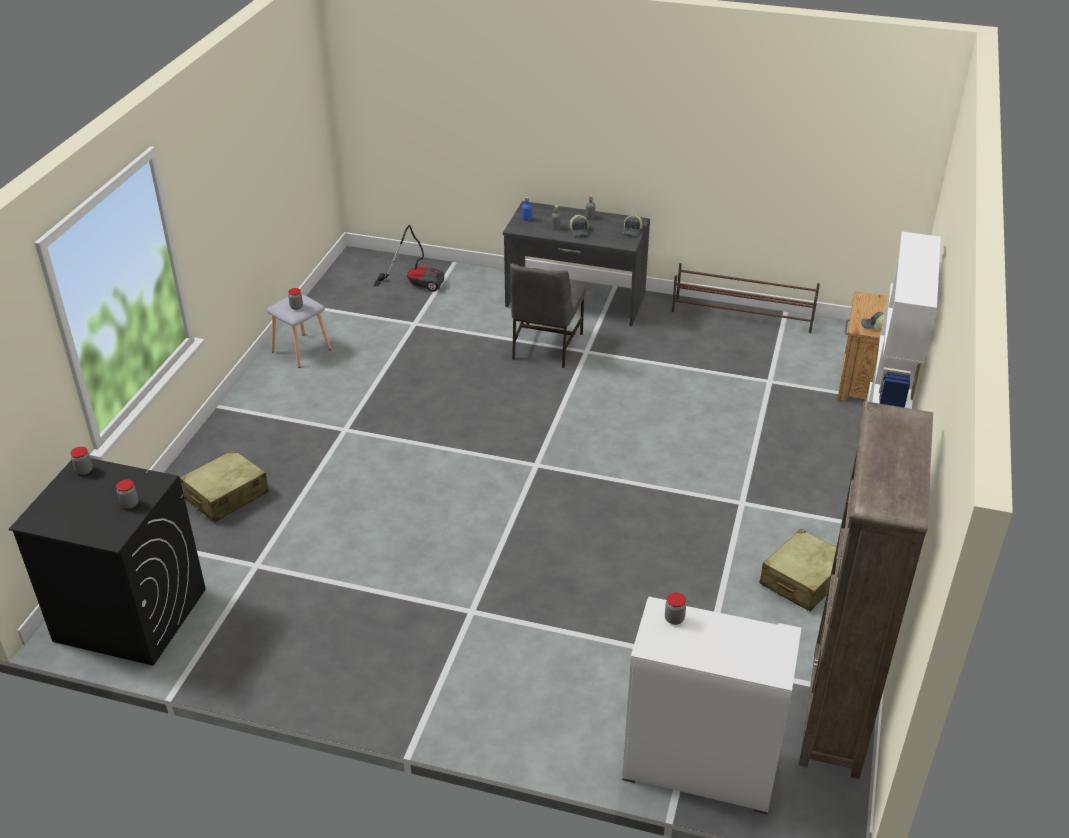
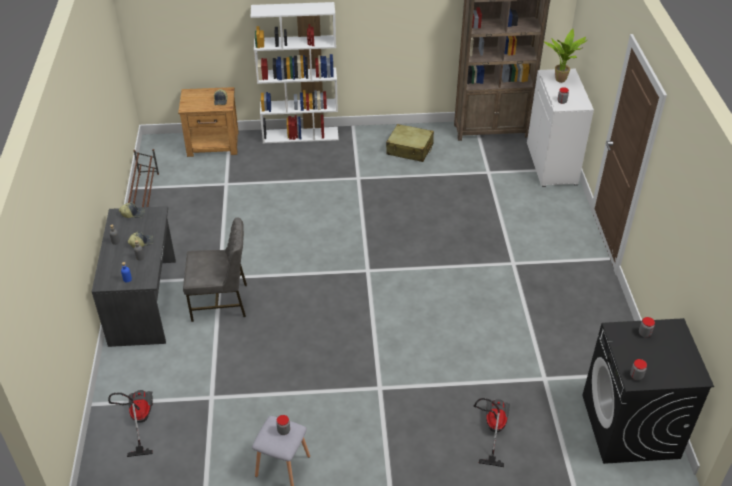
camera: 110 degrees left, 5 degrees up
beige suitcase [180,449,269,522] -> vacuum cleaner [473,398,510,467]
none -> potted plant [544,29,587,83]

